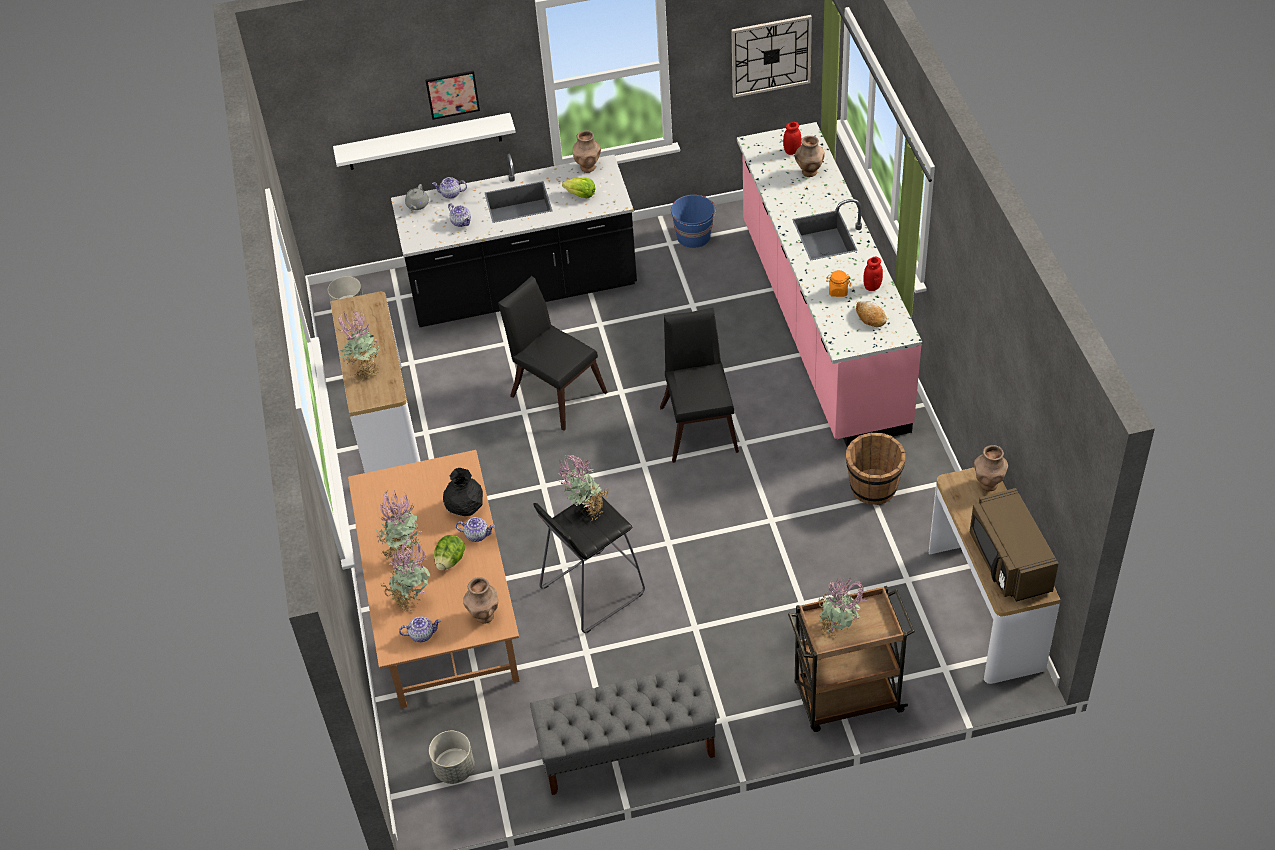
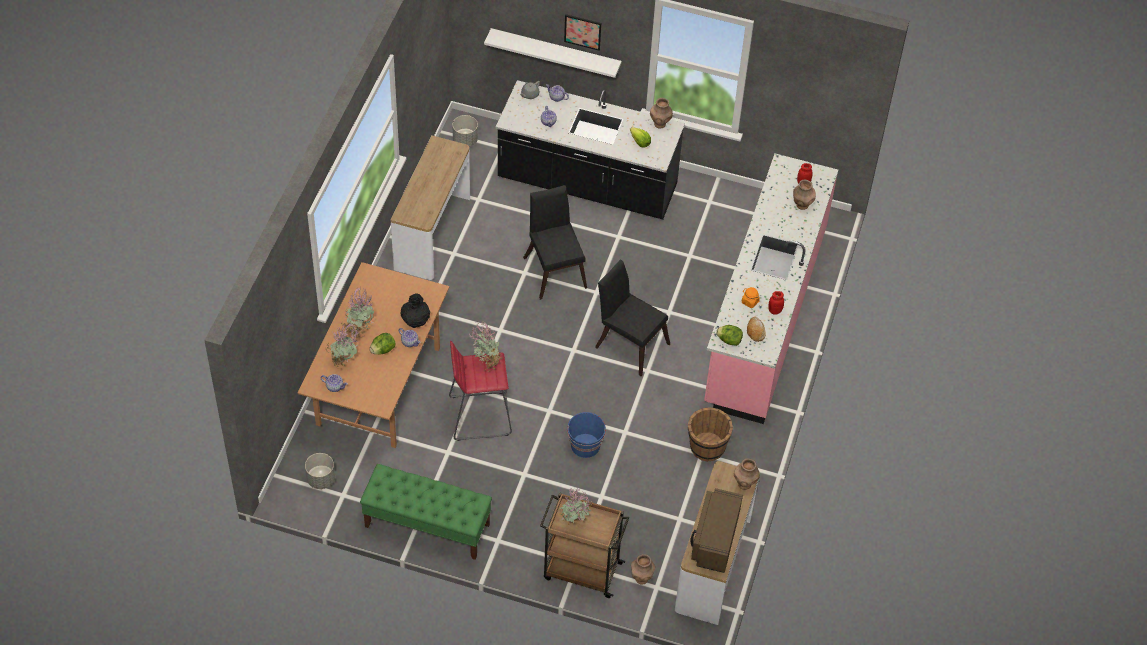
camera: 25 degrees right, 5 degrees up
potted plant [338,308,381,381] -> none
brown vase [463,577,498,624] -> brown vase moved to [631,554,655,585]
grey bench [530,665,717,795] -> green bench [360,464,492,560]
black stool [533,496,645,633] -> red stool [449,341,512,441]
black chair [660,308,739,463] -> black chair turned 75 degrees counterclockwise [595,259,670,376]
blue bucket [671,195,716,248] -> blue bucket moved to [567,412,606,458]
wall clock [731,15,812,98] -> none
none -> lettuce [716,325,743,346]

